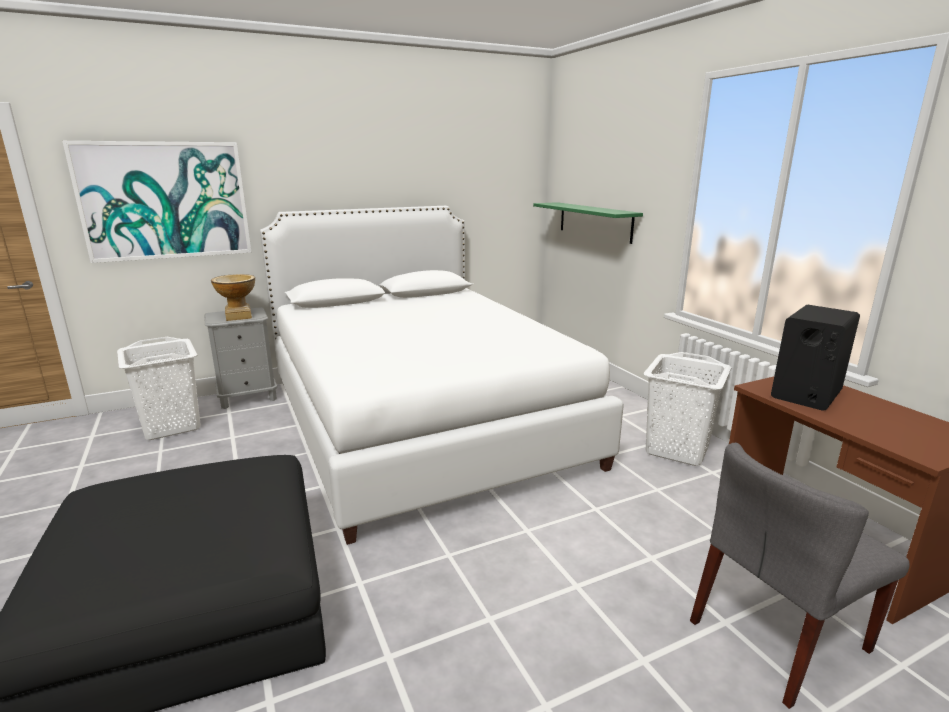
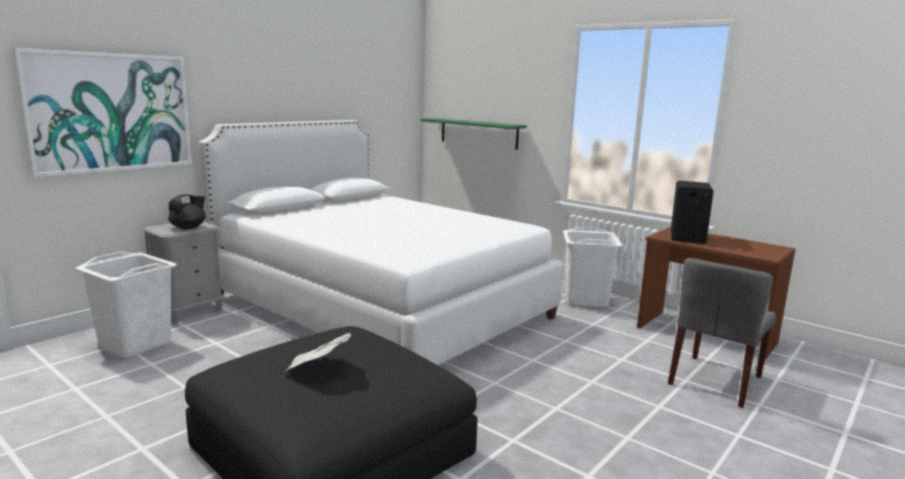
camera: 25 degrees left, 5 degrees down
vase [211,274,255,321] -> black teapot [168,194,206,229]
none -> newspaper [285,332,351,371]

